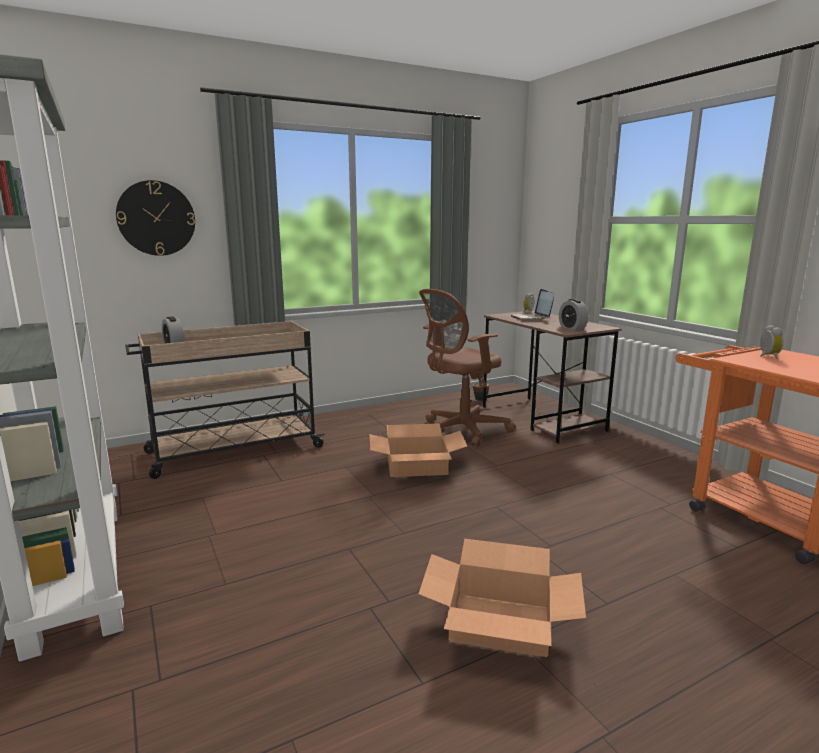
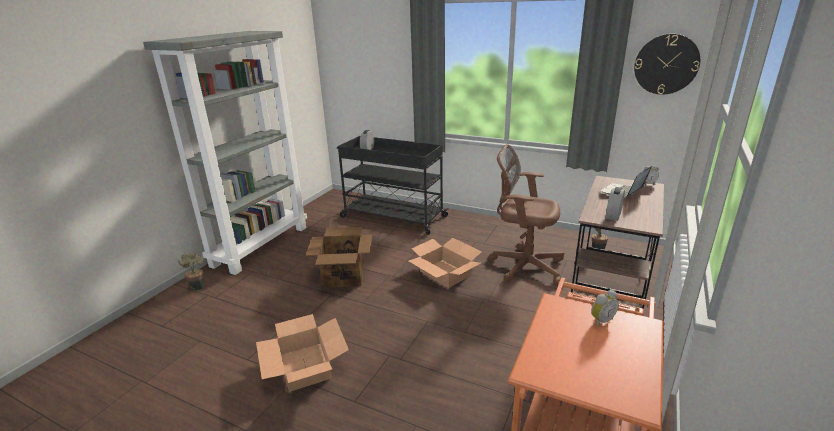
camera: 55 degrees right, 10 degrees up
wall clock [116,180,195,256] -> wall clock moved to [634,34,700,95]
beige cart [125,321,325,479] -> black cart [337,136,449,235]
none -> potted plant [178,253,204,291]
none -> cardboard box [306,227,372,288]

